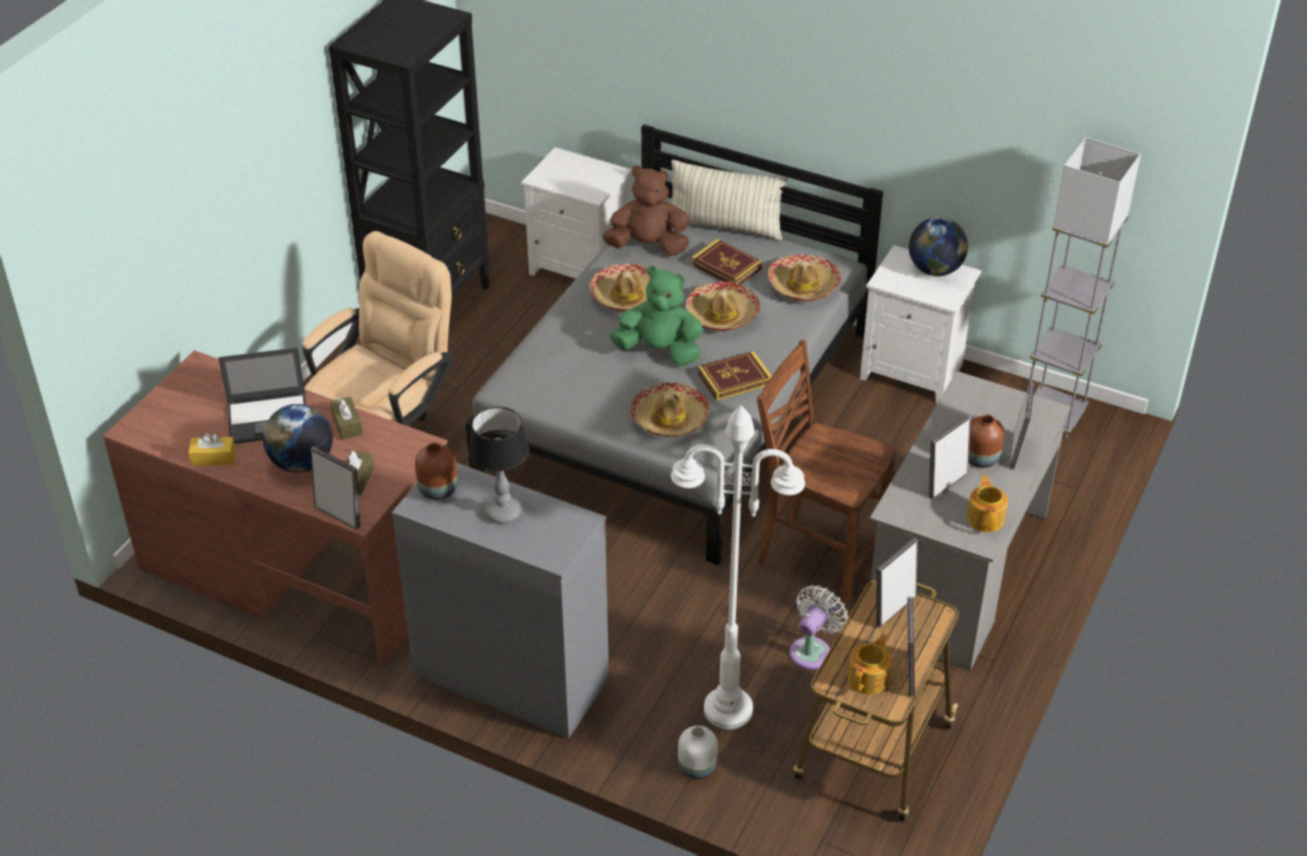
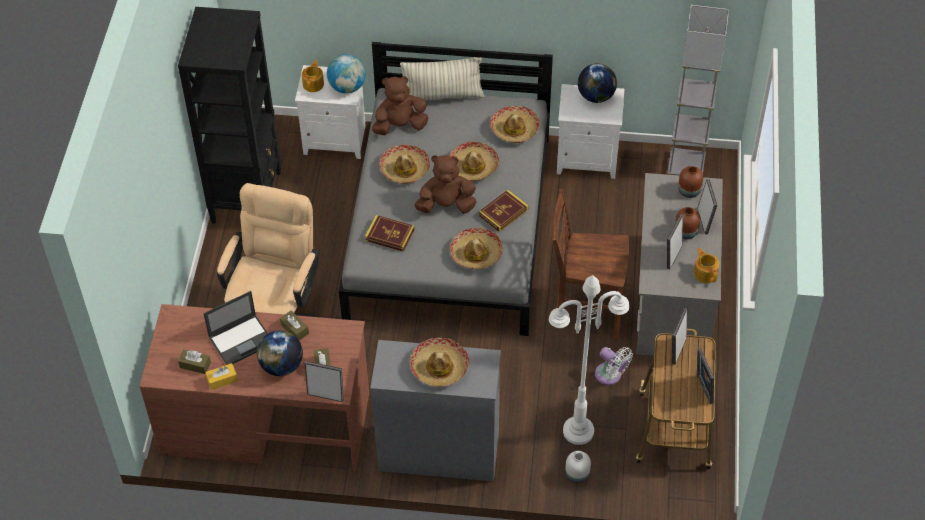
camera: 20 degrees left, 10 degrees up
brown vase [415,443,458,500] -> brown vase moved to [678,166,703,198]
table lamp [468,407,529,524] -> hat [410,338,469,387]
green plush toy [610,266,703,366] -> brown plush toy [415,155,476,214]
book [691,239,762,285] -> book moved to [365,215,415,252]
white fan [789,585,848,670] -> white fan turned 120 degrees clockwise [595,347,633,385]
teapot [848,634,892,694] -> teapot moved to [302,60,324,92]
none -> brown tissue box [178,350,211,374]
none -> globe [327,54,366,94]

